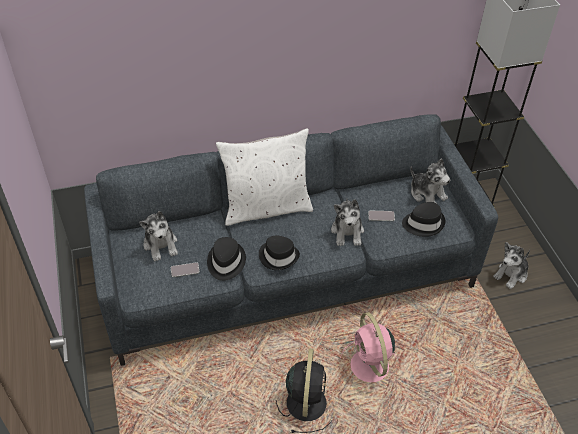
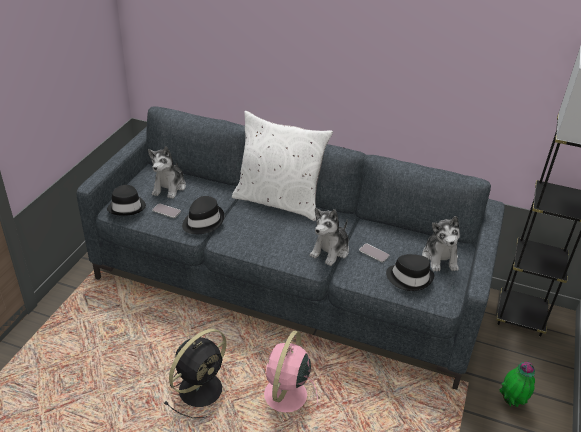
camera: 35 degrees right, 10 degrees down
black hat [259,236,300,270] -> black hat moved to [107,185,146,216]
plush toy [493,242,530,289] -> potted plant [500,361,535,407]

